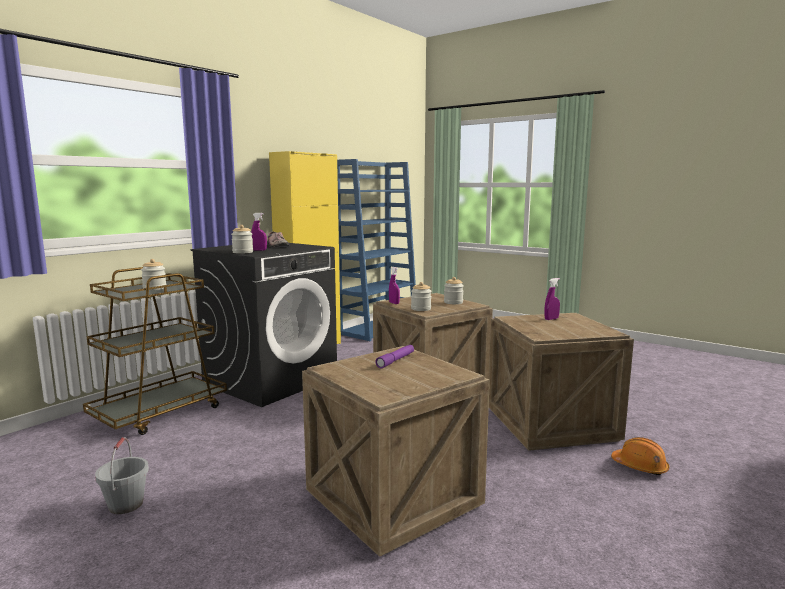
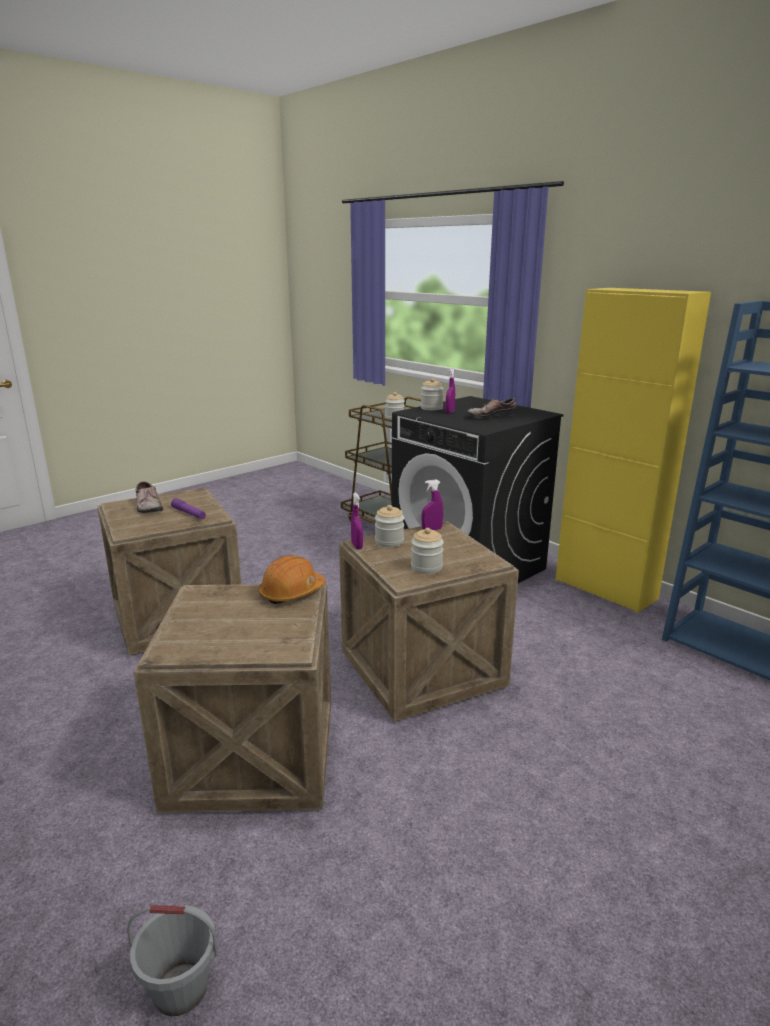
camera: 100 degrees right, 10 degrees up
grey bucket [95,437,149,514] -> grey bucket moved to [127,905,218,1016]
purple spray bottle [545,278,560,320] -> purple spray bottle moved to [351,493,363,549]
orange hard hat [611,437,669,475] -> orange hard hat moved to [258,555,326,604]
none -> shoe [136,481,163,513]

